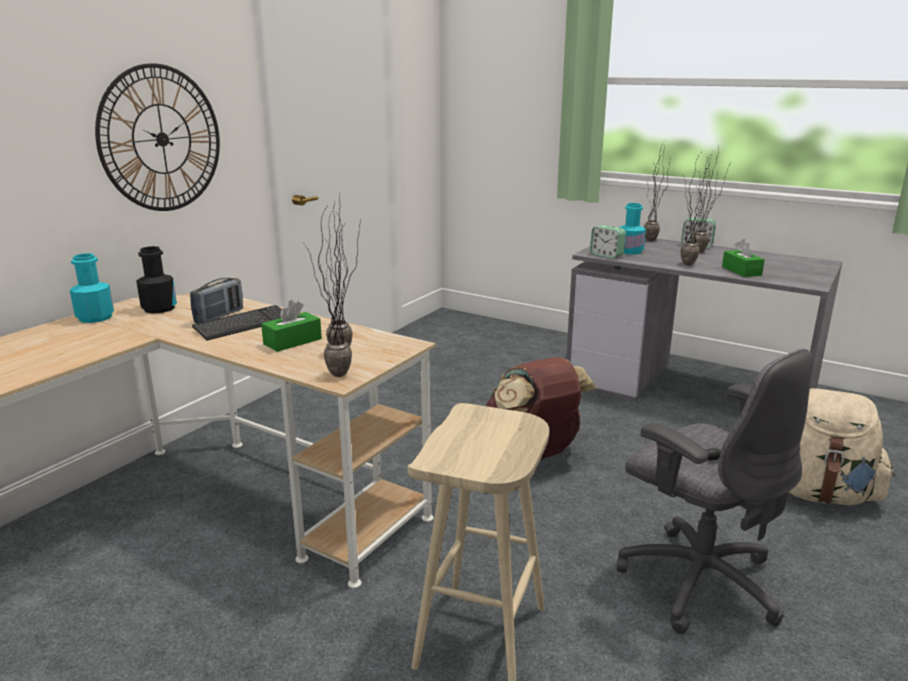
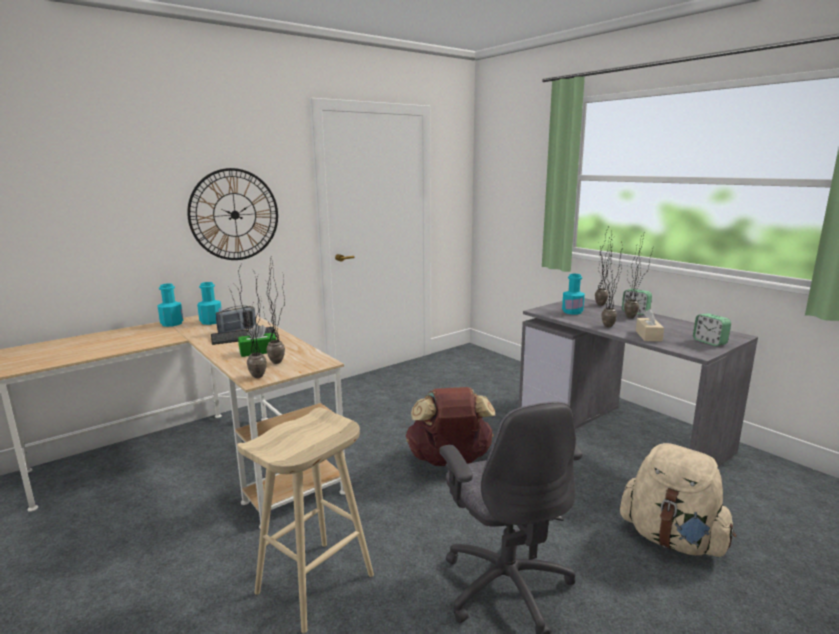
camera: 20 degrees right, 5 degrees down
black bottle [136,246,177,314] -> turquoise bottle [197,282,222,325]
alarm clock [590,225,626,259] -> alarm clock moved to [693,313,731,346]
green tissue box [722,239,765,277] -> beige tissue box [636,309,664,342]

